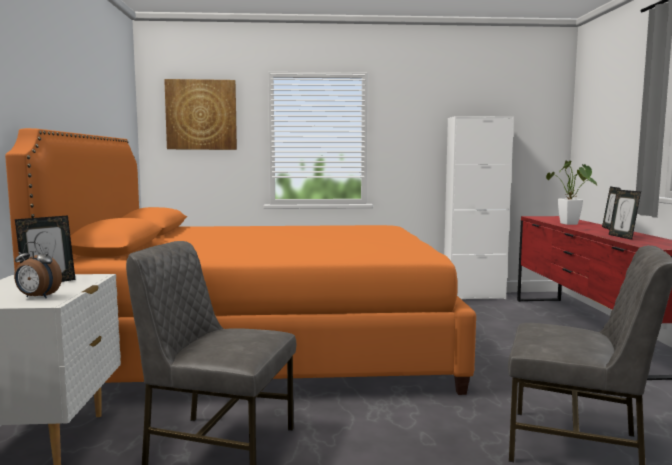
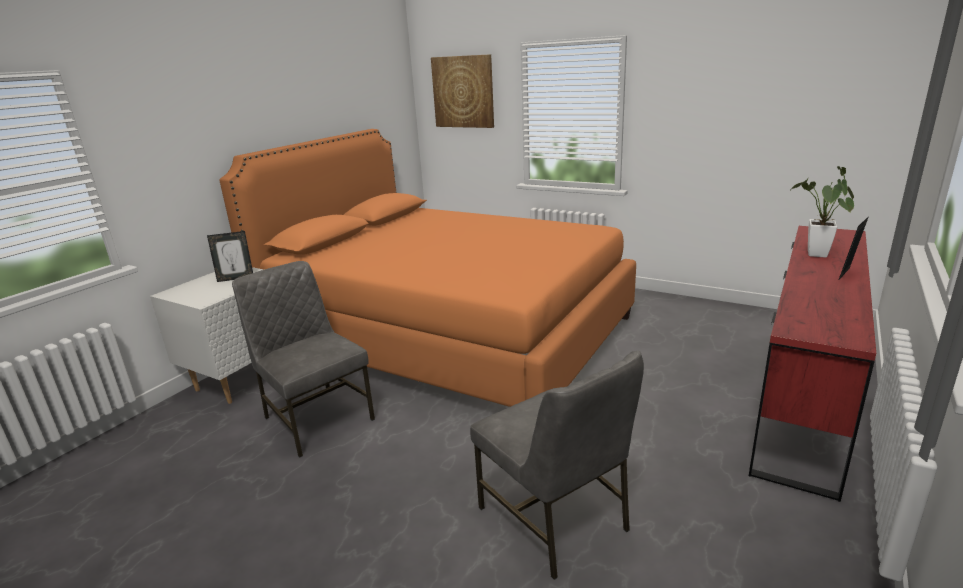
camera: 35 degrees right, 15 degrees up
alarm clock [14,242,62,298] -> none
white cabinet [444,116,514,299] -> none
picture frame [609,190,641,240] -> none

